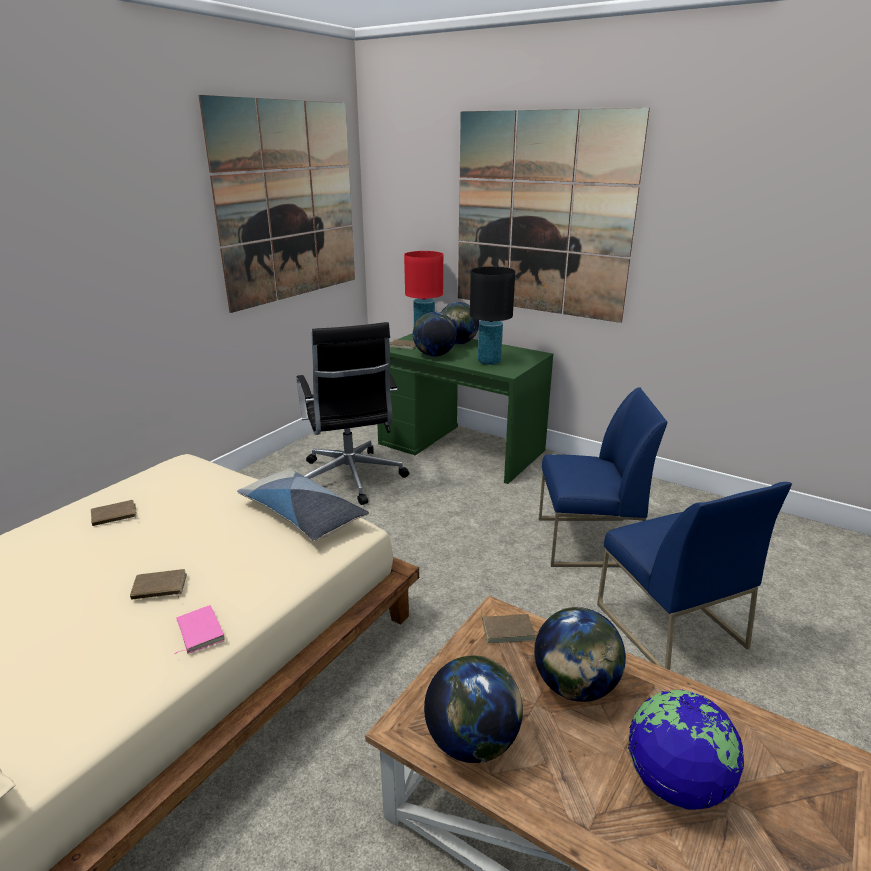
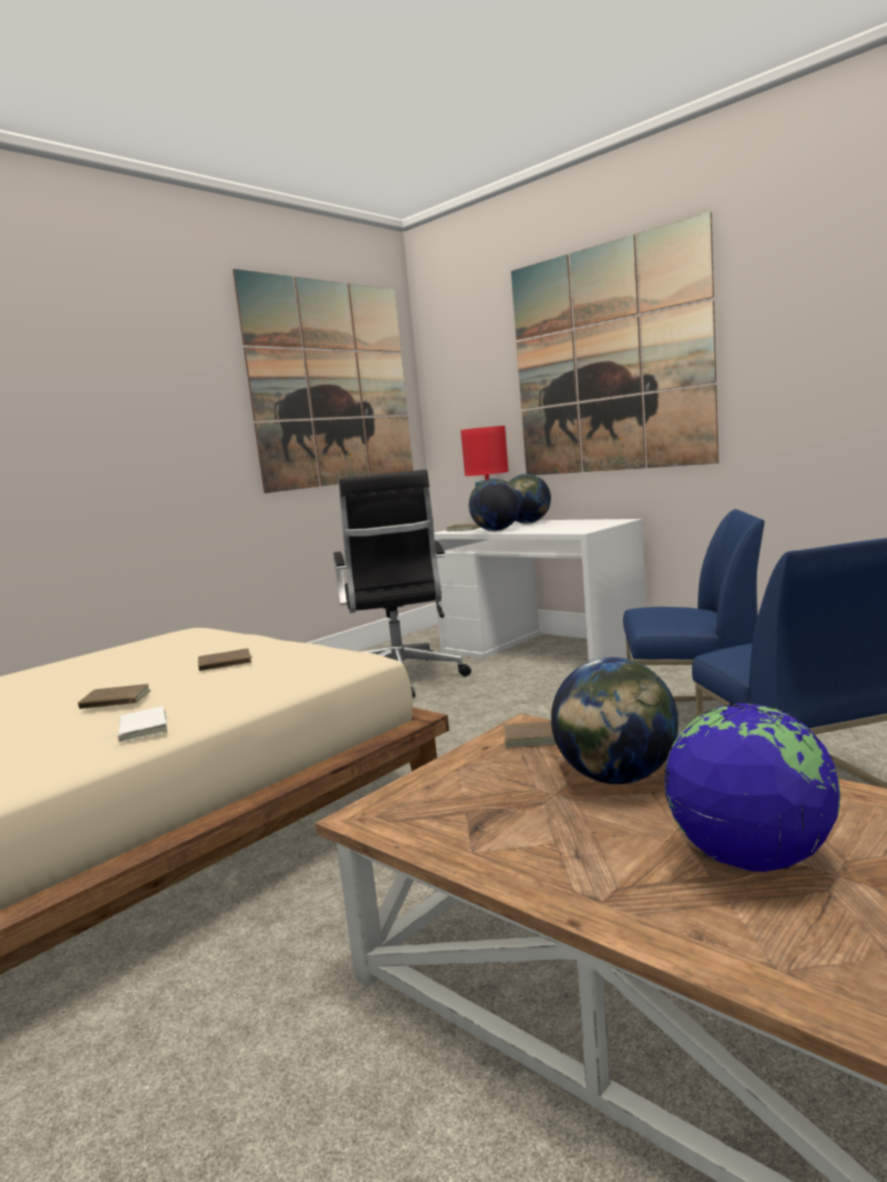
camera: 10 degrees right, 15 degrees down
brown book [91,500,137,526] -> brown book moved to [198,648,253,671]
pink book [174,605,225,654] -> white book [103,706,167,742]
pillow [237,468,369,541] -> none
green desk [377,333,553,484] -> white desk [434,519,646,662]
globe [424,655,523,763] -> none
black table lamp [470,266,515,365] -> none

